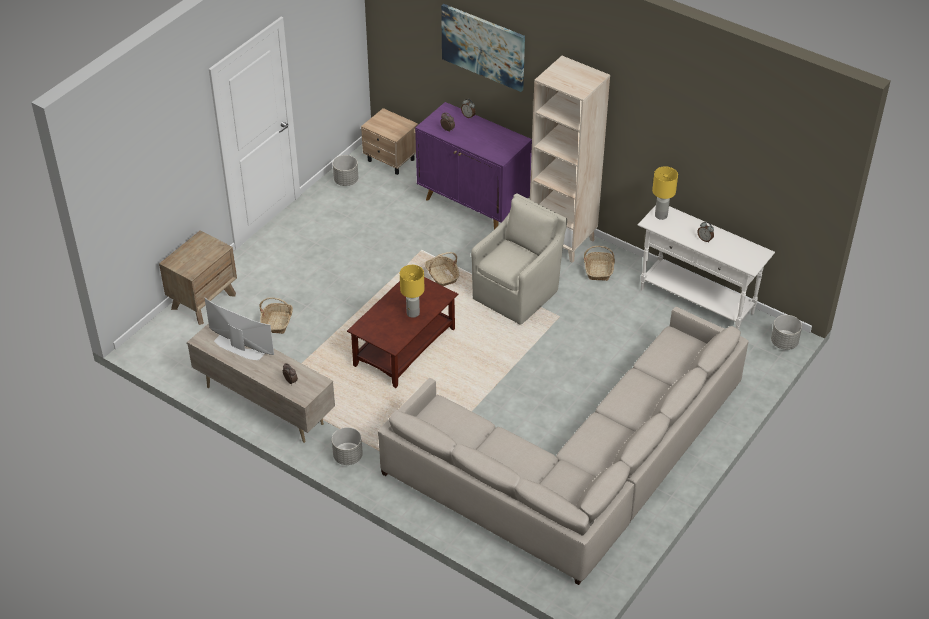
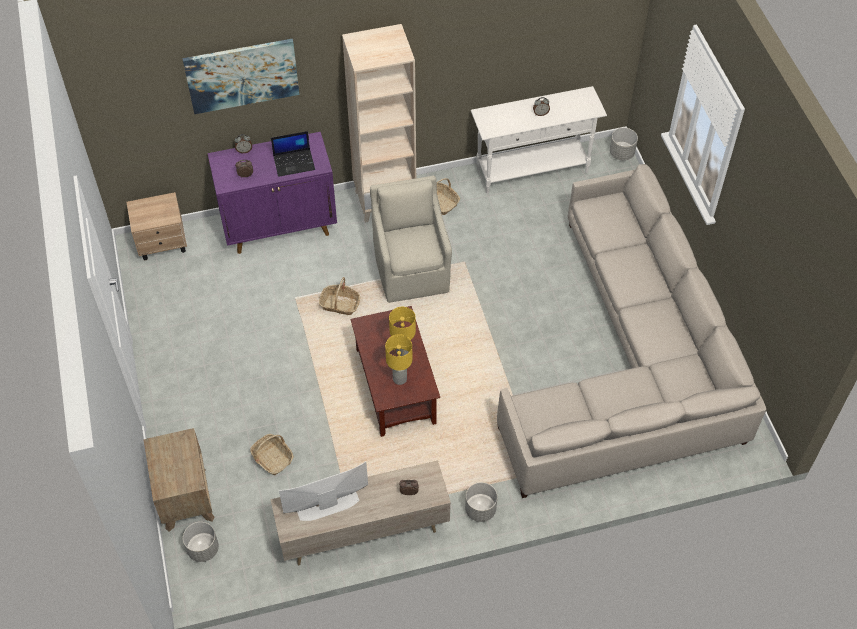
camera: 50 degrees left, 10 degrees up
grey planter [333,155,358,186] -> grey planter moved to [183,522,219,562]
yellow table lamp [652,166,678,220] -> yellow table lamp moved to [385,334,413,385]
none -> laptop [271,131,315,177]

